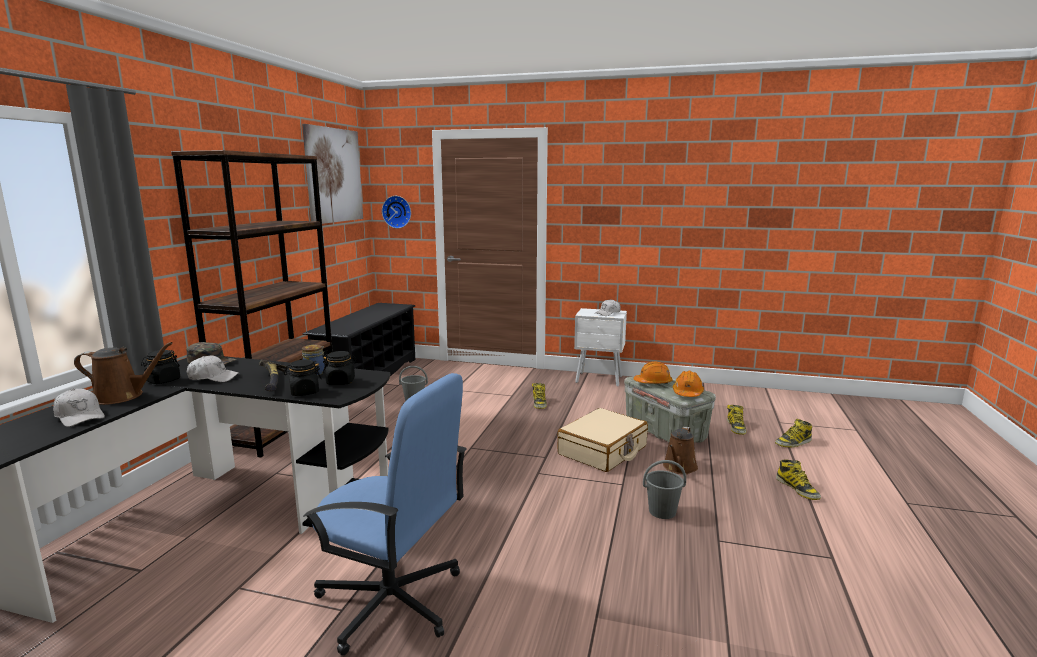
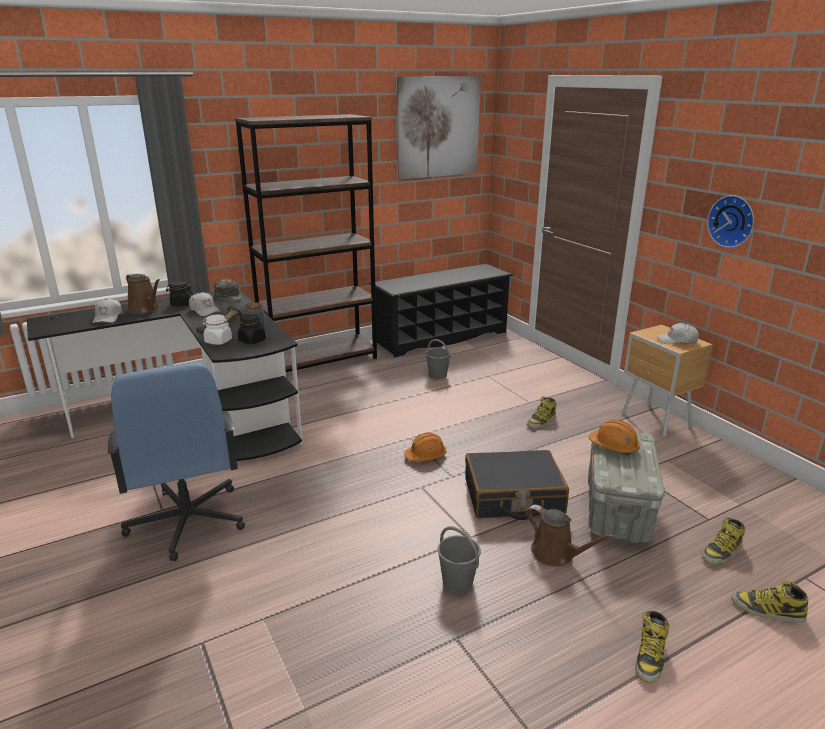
camera: 45 degrees right, 10 degrees up
black jar [284,360,322,396] -> white jar [203,315,232,345]
wall clock [382,196,411,229] -> wall clock moved to [707,195,754,248]
beige suitcase [557,408,648,472] -> black suitcase [465,450,569,520]
white nightstand [574,308,627,387] -> brown nightstand [622,325,713,437]
brown watering can [663,426,698,474] -> brown watering can turned 120 degrees counterclockwise [526,505,614,567]
orange hard hat [673,371,704,397] -> orange hard hat moved to [404,432,446,462]

